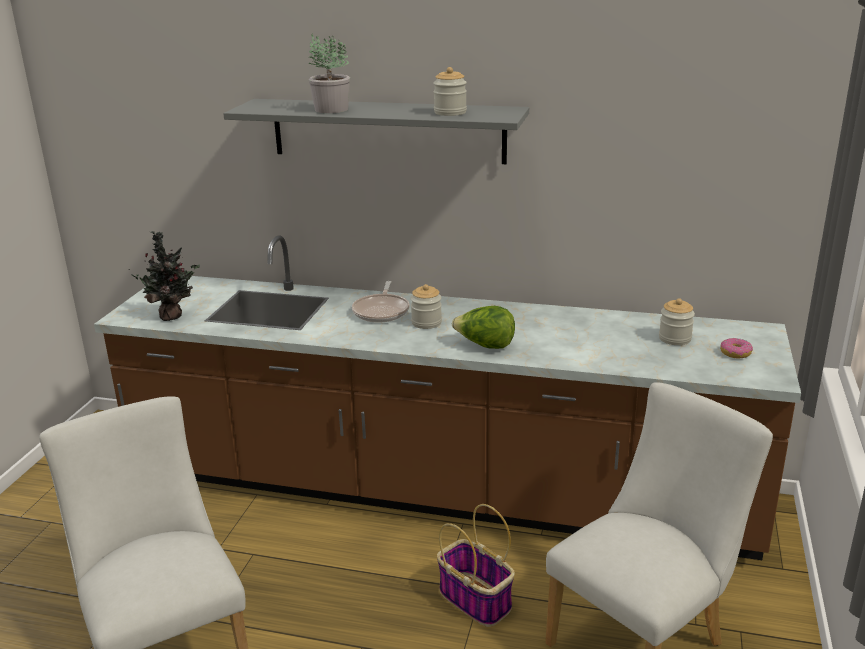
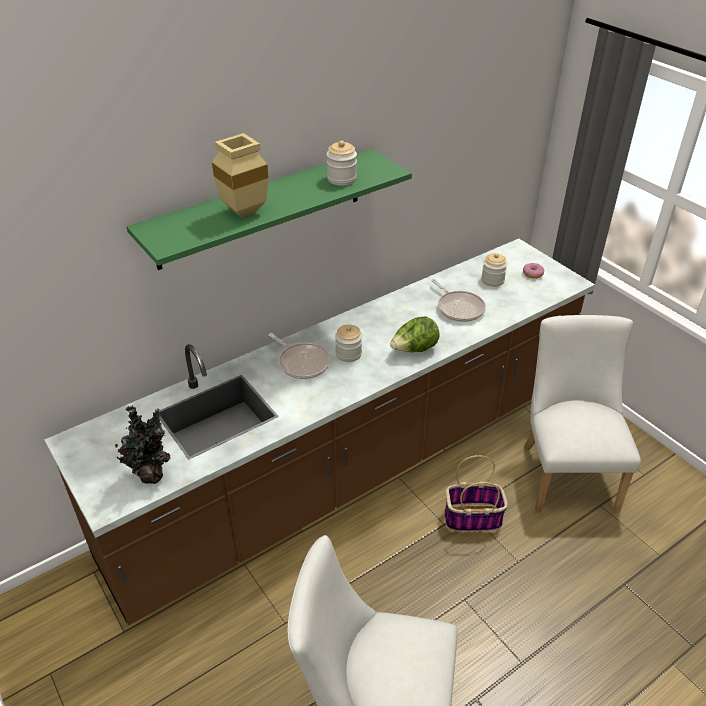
camera: 50 degrees left, 15 degrees up
grey shelf [223,99,529,164] -> green shelf [126,149,412,270]
potted plant [308,34,350,113] -> beige vase [212,133,268,217]
none -> frying pan [431,279,486,322]

